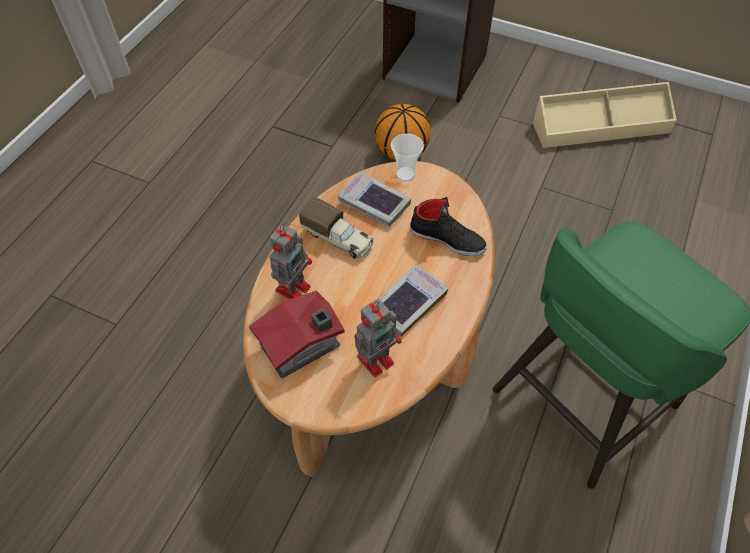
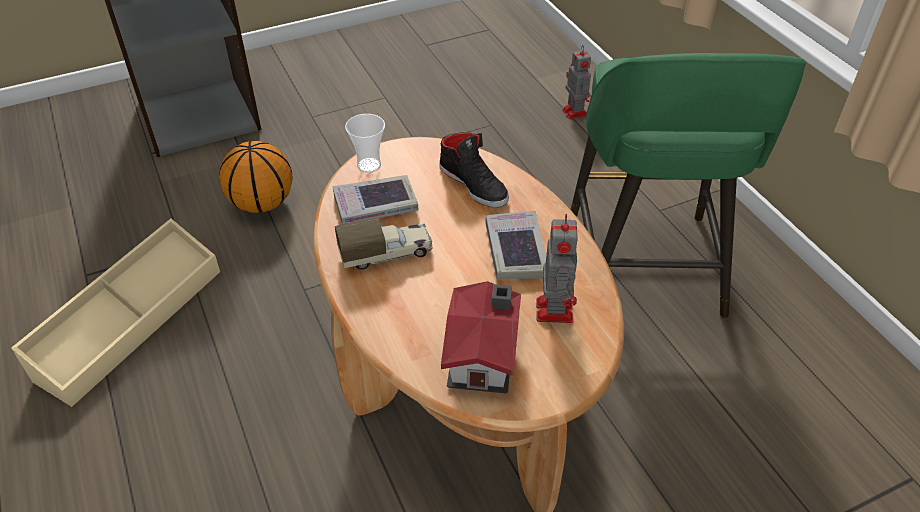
camera: 50 degrees left, 10 degrees down
toy robot [270,224,312,299] -> toy robot moved to [562,45,592,119]
black shoe [410,197,487,256] -> black shoe turned 75 degrees clockwise [439,132,509,208]
beige storage box [533,82,677,148] -> beige storage box moved to [11,219,220,407]

